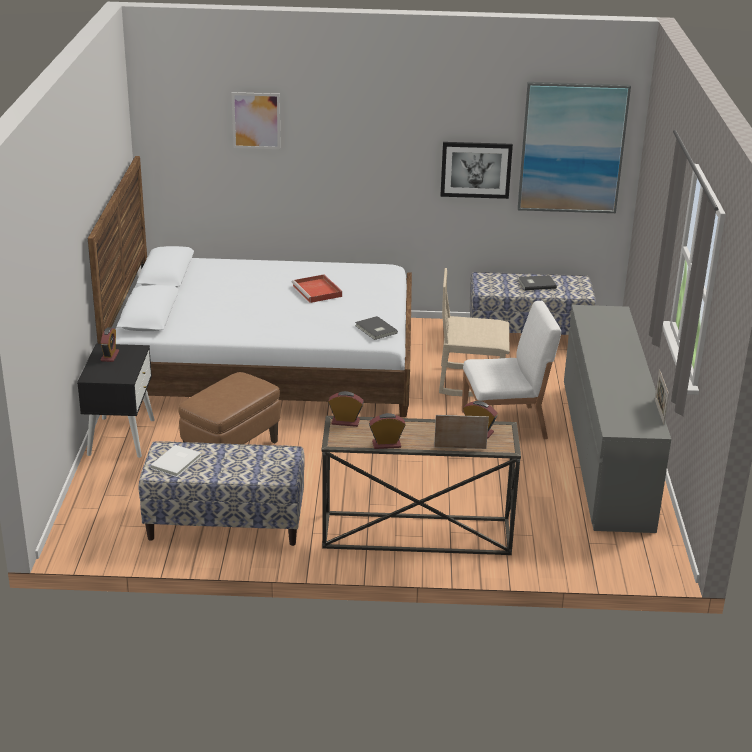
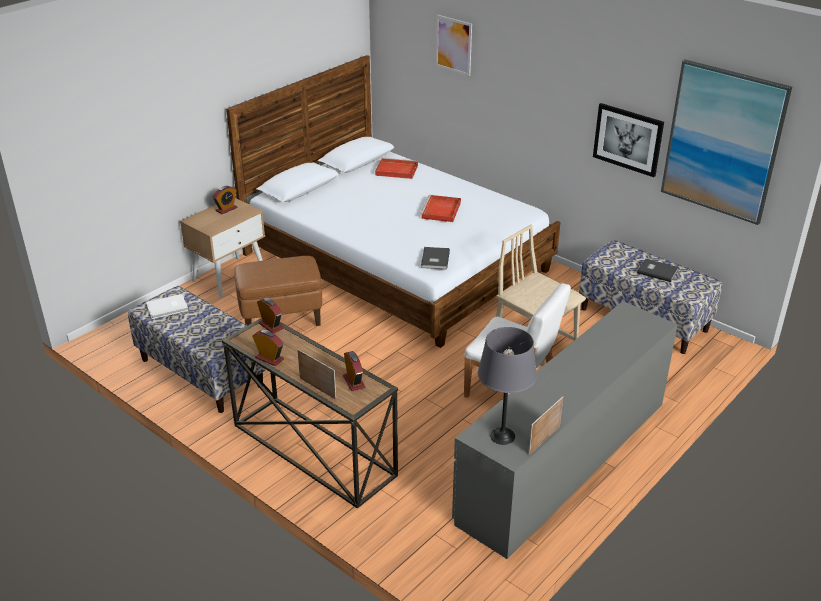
camera: 40 degrees right, 5 degrees up
black nightstand [77,344,154,458] -> beige nightstand [180,198,265,297]
none -> red tray [375,158,418,179]
none -> grey table lamp [478,327,537,445]

